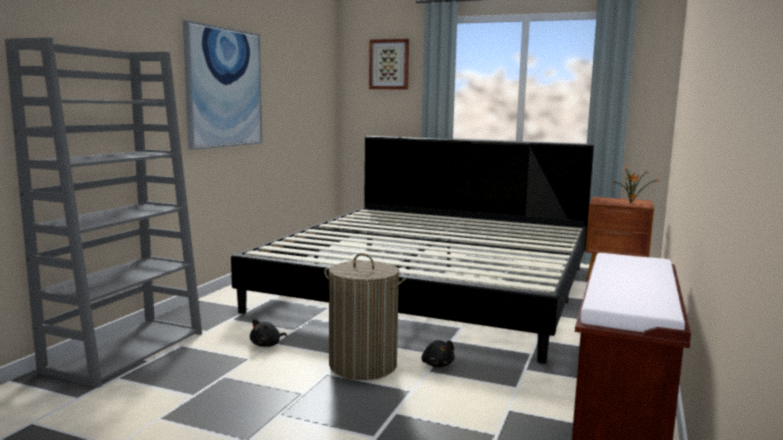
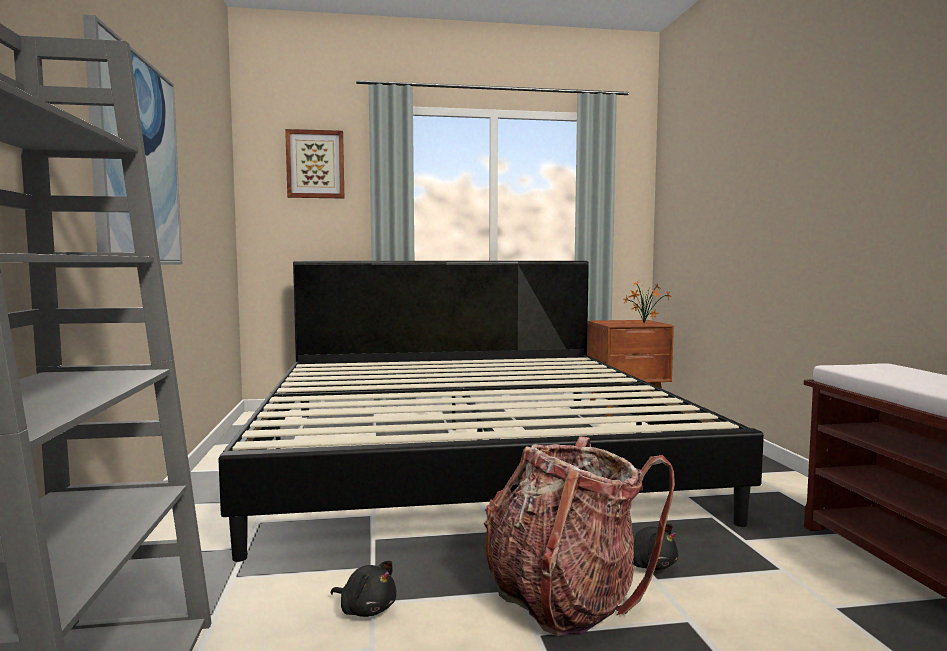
camera: 30 degrees left, 5 degrees down
black plush toy [250,319,287,347] -> black plush toy turned 75 degrees counterclockwise [330,560,396,617]
laundry basket [324,253,406,380] -> backpack [484,436,675,636]

